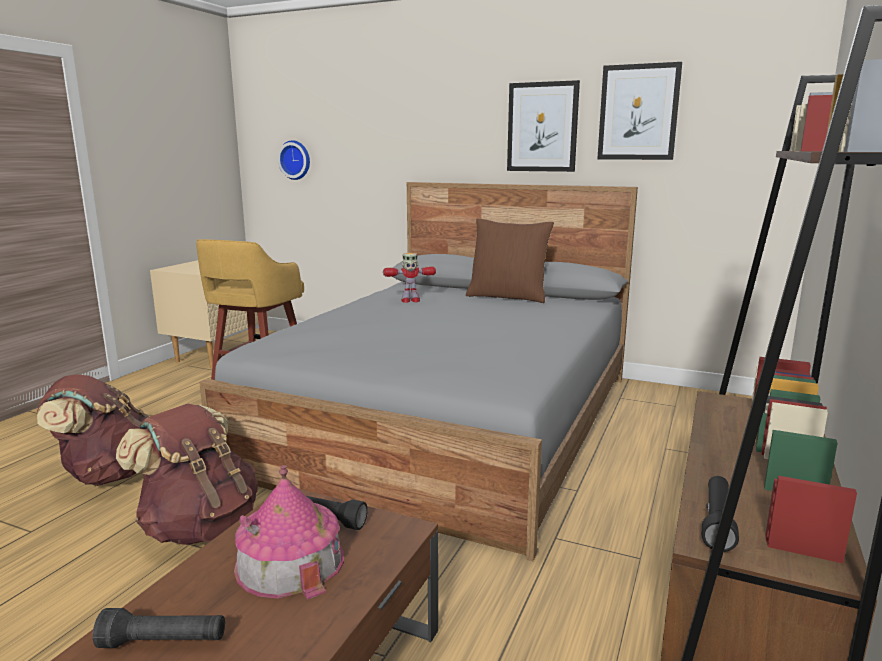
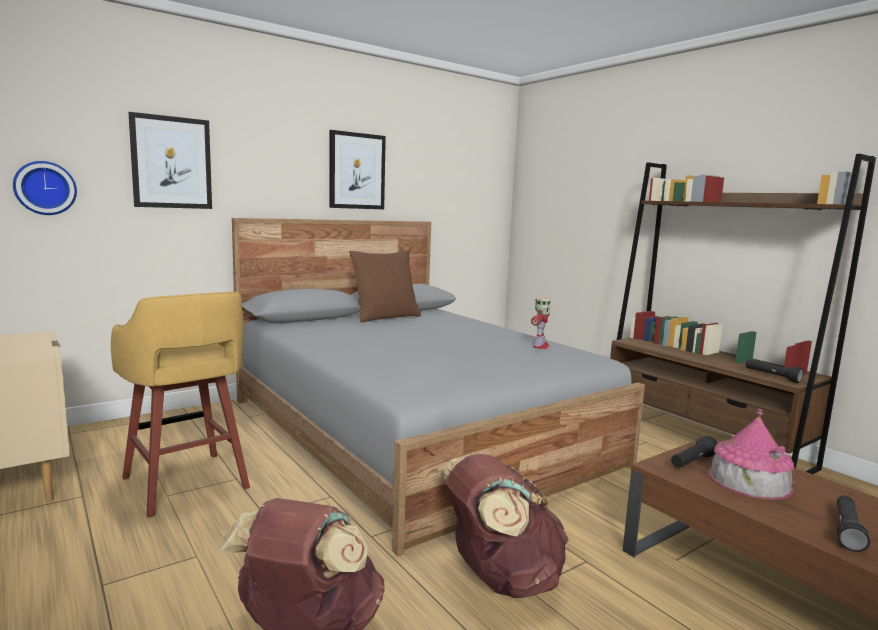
camera: 60 degrees left, 5 degrees down
toy robot [383,253,436,303] -> toy robot moved to [531,298,551,349]
picture [597,62,682,160] -> picture moved to [128,112,212,209]

